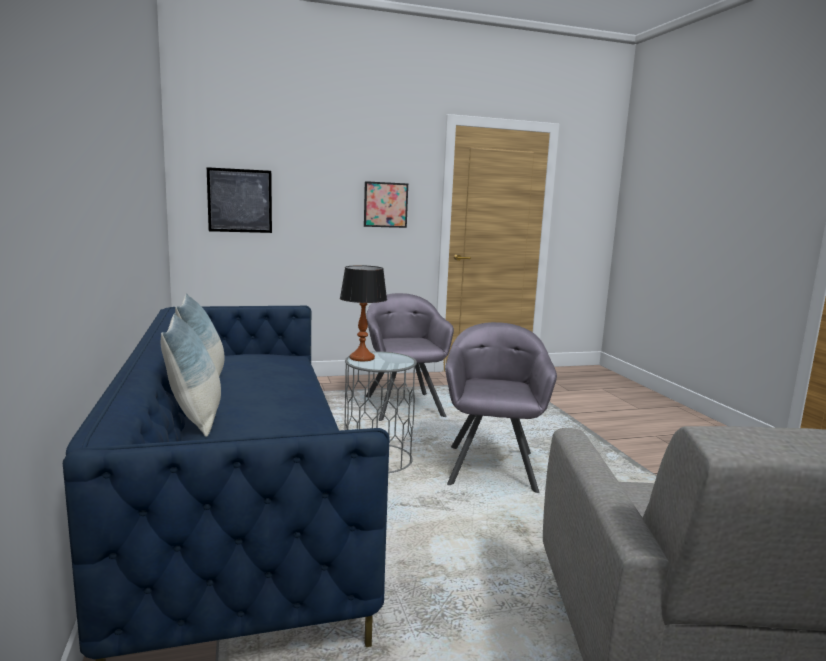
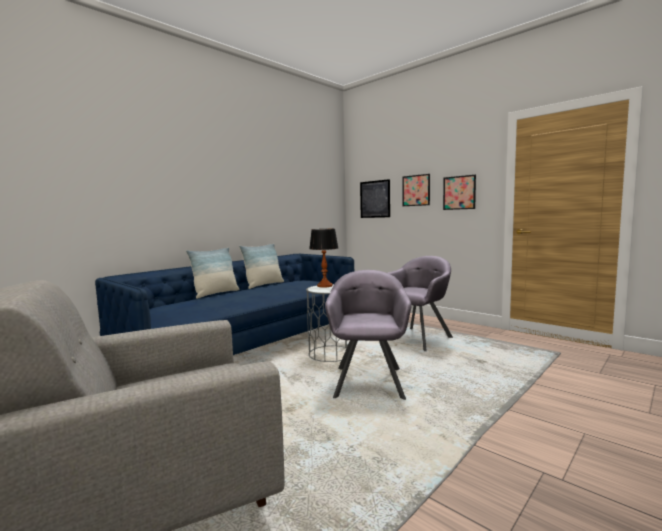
camera: 60 degrees right, 5 degrees down
grey armchair [445,322,557,493] -> grey armchair turned 60 degrees counterclockwise [325,270,412,400]
none -> picture [403,174,430,206]

